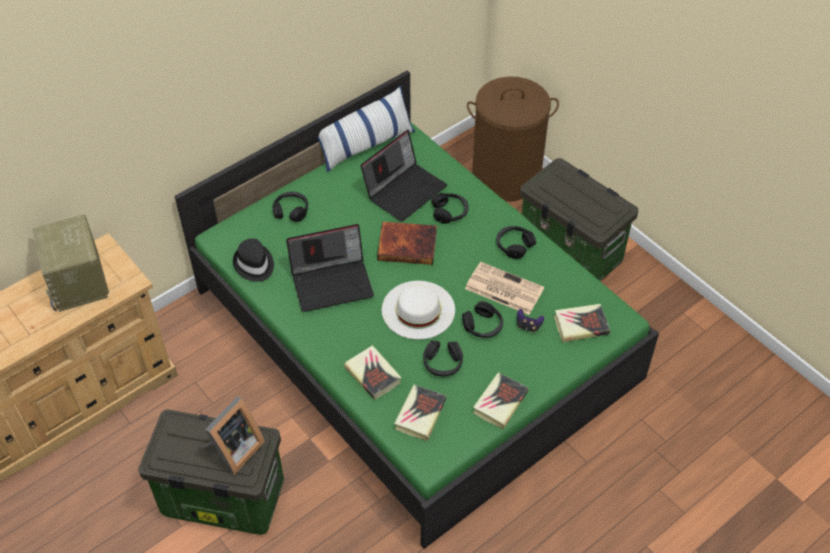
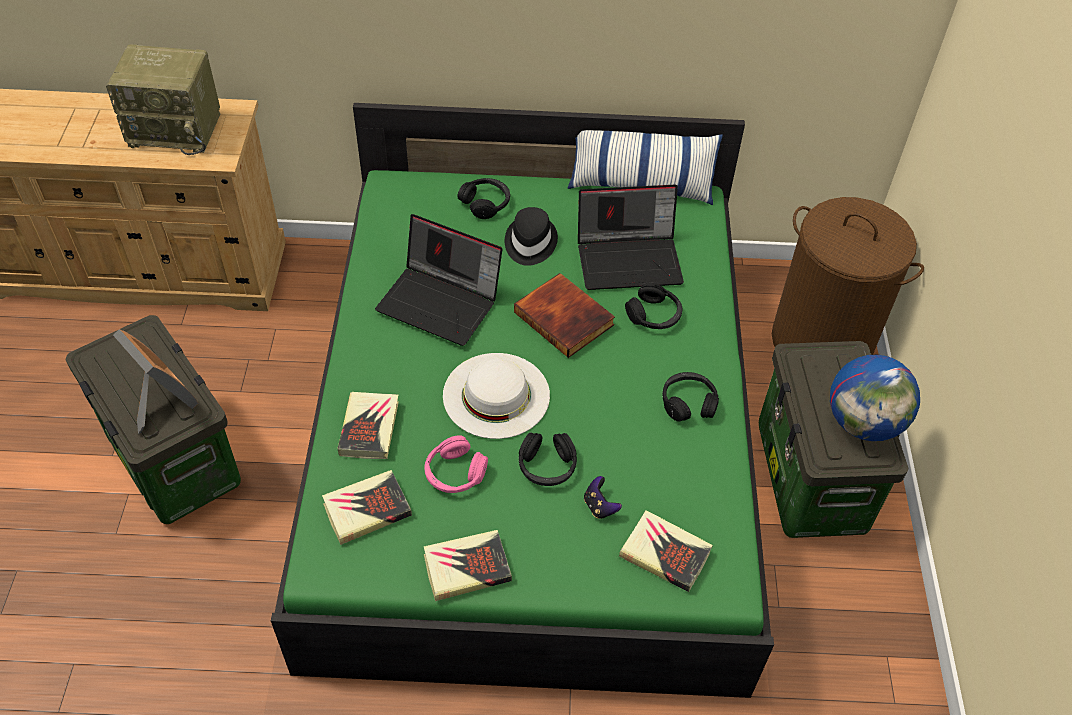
camera: 40 degrees right, 0 degrees up
radio [32,215,109,312] -> radio turned 105 degrees counterclockwise [106,44,220,155]
picture frame [202,396,265,475] -> picture frame turned 120 degrees counterclockwise [113,329,198,434]
black hat [233,238,274,282] -> black hat moved to [505,207,558,266]
black headphones [423,340,463,377] -> pink headphones [425,435,488,493]
newspaper [465,262,544,315] -> none
none -> globe [830,355,920,441]

